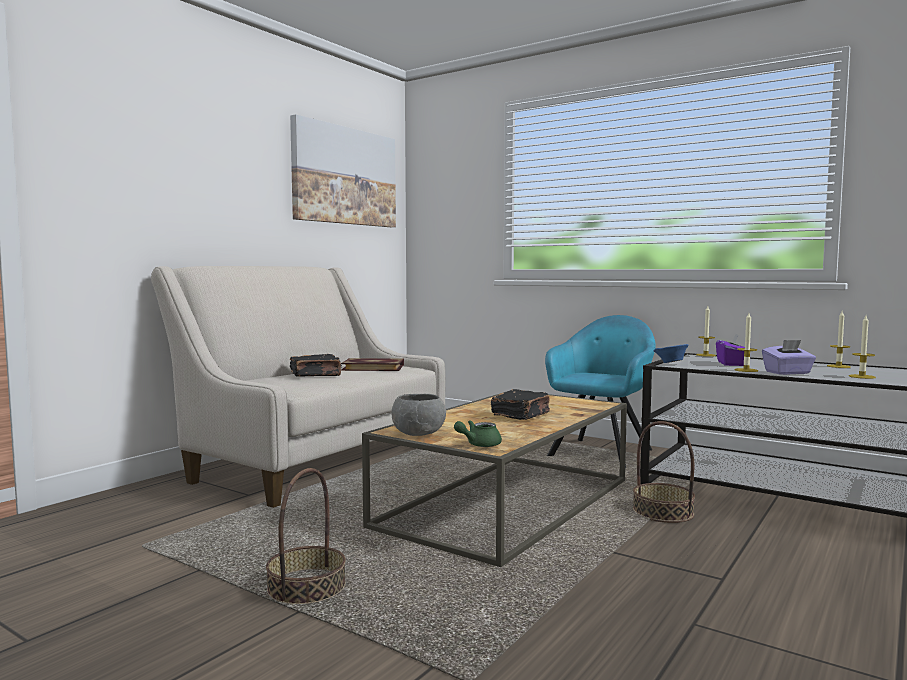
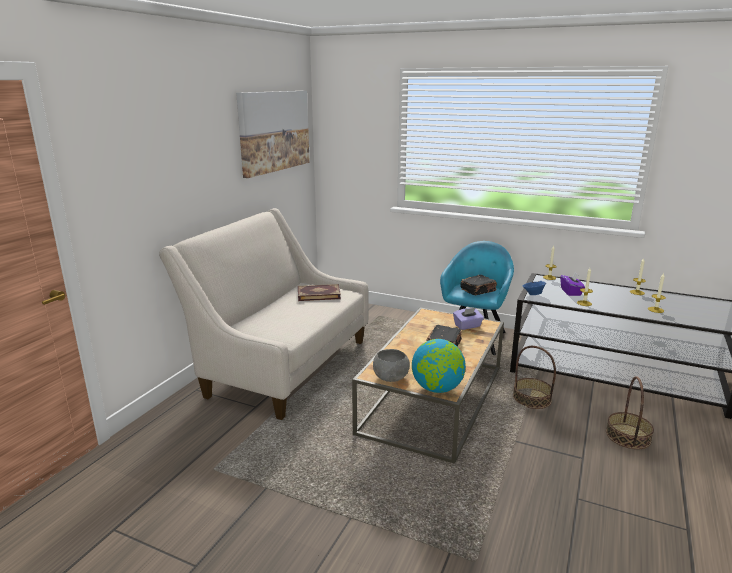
camera: 10 degrees left, 15 degrees up
basket [266,468,346,604] -> basket moved to [606,376,654,449]
black book [290,354,342,376] -> black book moved to [460,275,497,295]
green teapot [454,420,502,447] -> globe [412,339,466,393]
purple tissue box [762,340,816,375] -> purple tissue box moved to [453,308,484,330]

